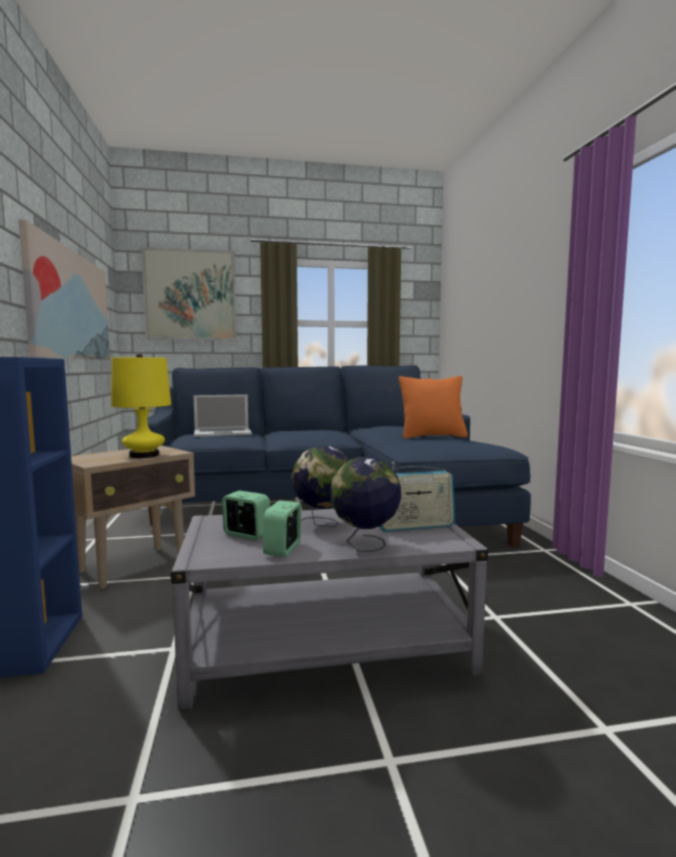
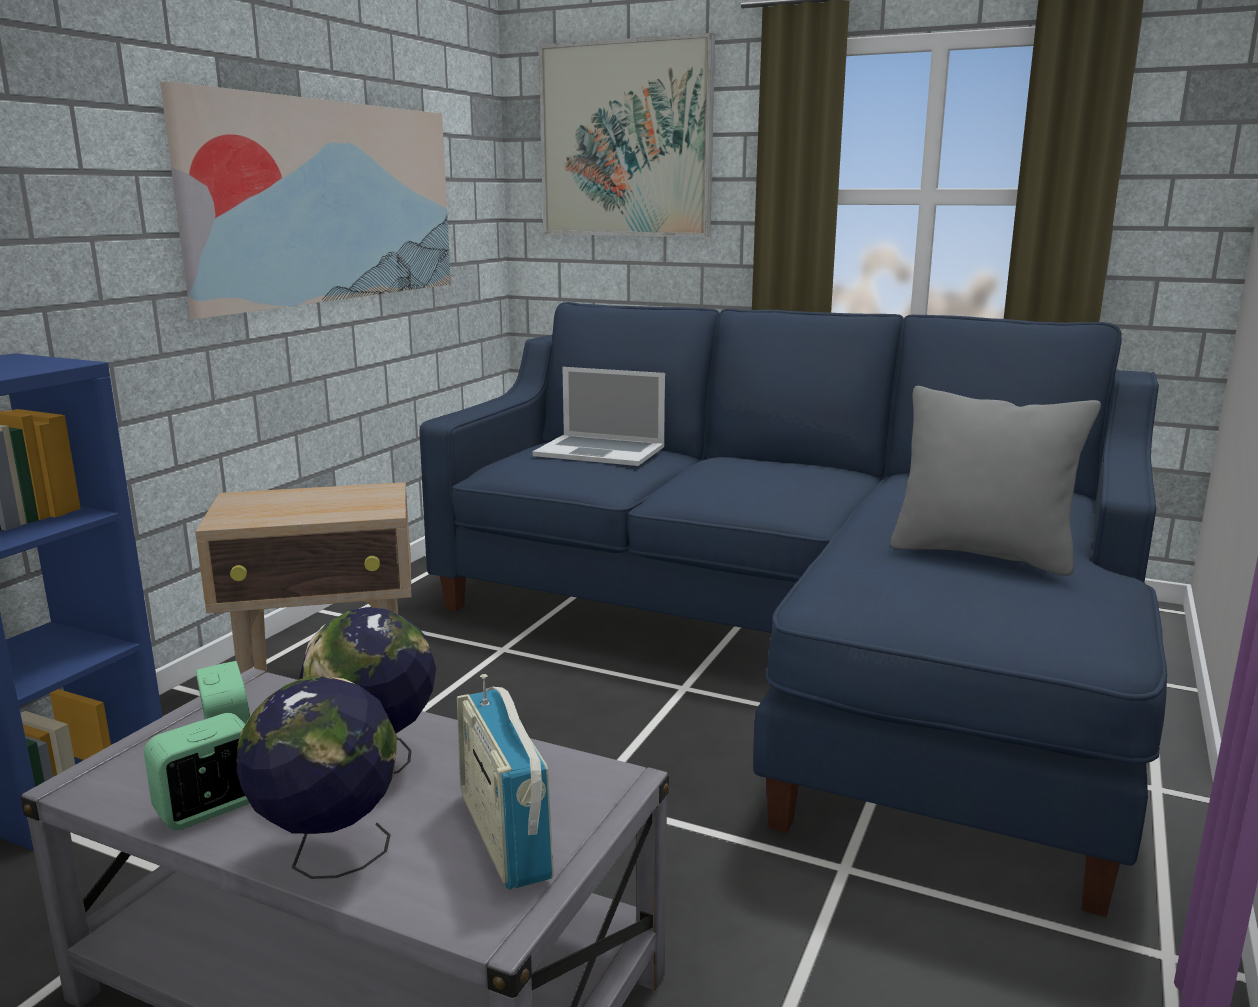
camera: 35 degrees right, 10 degrees up
yellow table lamp [111,354,171,458] -> none
radio [379,462,455,532] -> radio turned 45 degrees clockwise [457,674,554,890]
orange pillow [399,376,468,438] -> grey pillow [890,386,1101,576]

